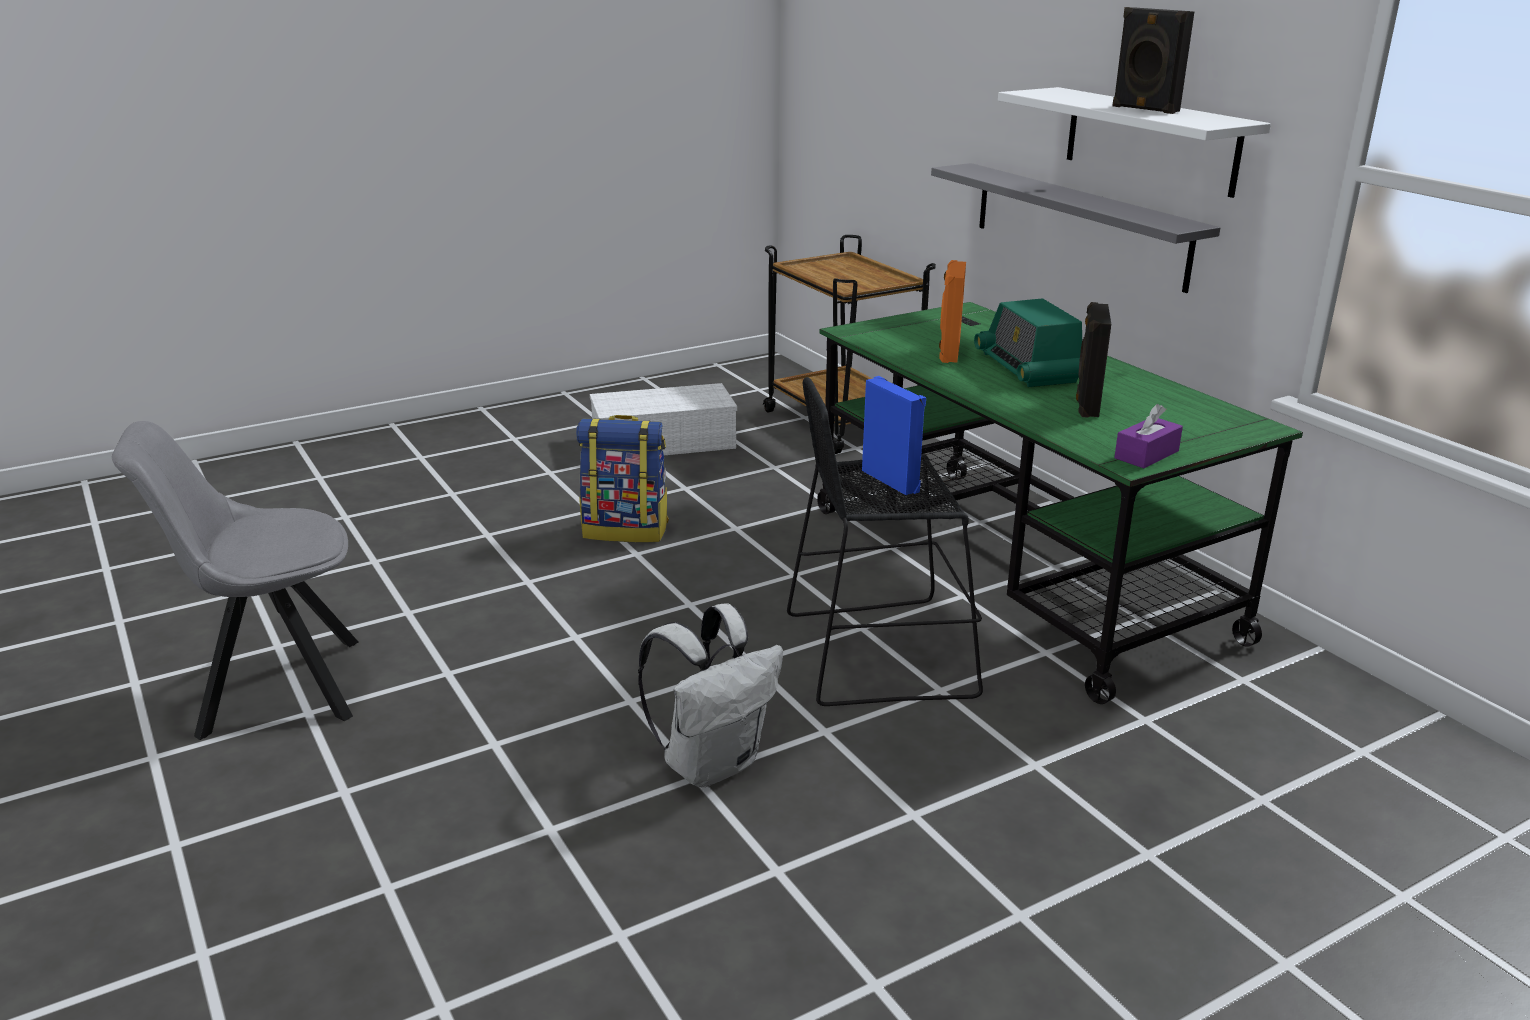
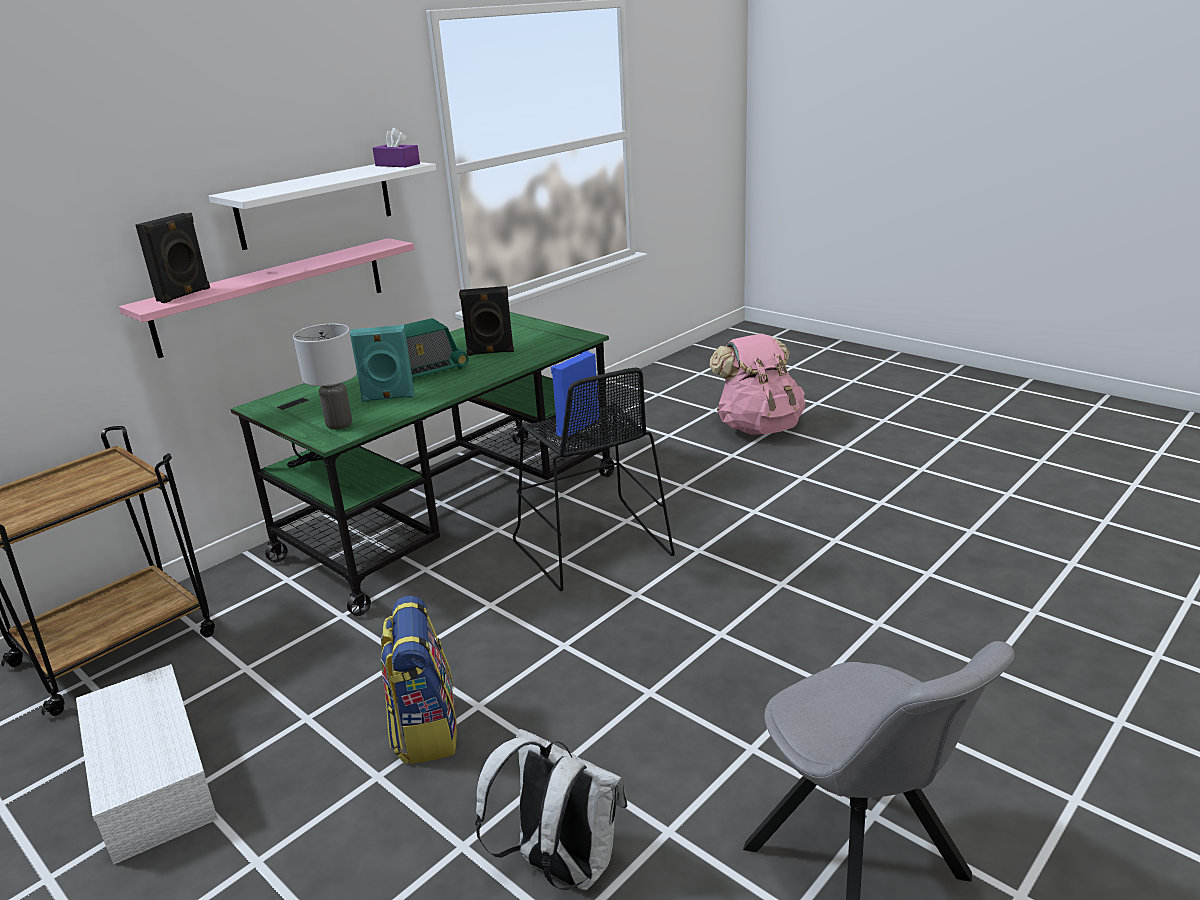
camera: 105 degrees left, 0 degrees up
white backpack [638,603,783,787] -> white backpack moved to [475,729,627,890]
grey shelf [931,163,1221,293] -> pink shelf [119,238,414,358]
orange speaker [939,260,966,363] -> turquoise speaker [350,325,415,402]
black speaker [1112,7,1195,114] -> black speaker moved to [135,213,210,303]
purple tissue box [1114,404,1183,468] -> purple tissue box moved to [373,128,420,167]
none -> white table lamp [293,323,357,430]
none -> pink backpack [709,333,805,435]

